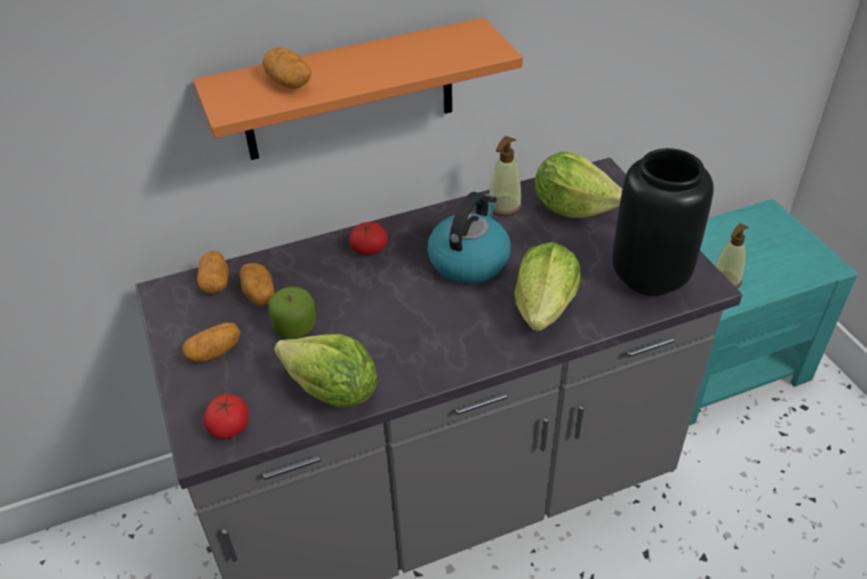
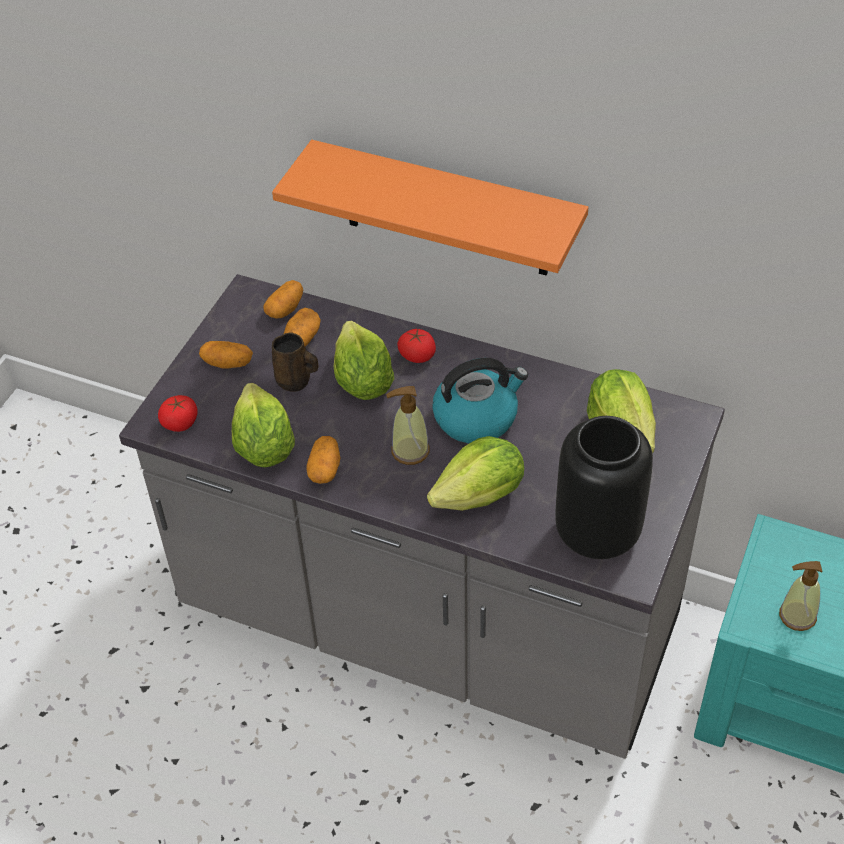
camera: 45 degrees right, 5 degrees up
potato [262,47,311,88] -> potato moved to [307,436,340,484]
apple [268,286,316,339] -> brown mug [272,332,318,392]
soap dispenser [489,136,522,216] -> soap dispenser moved to [386,386,430,465]
none -> lettuce [334,321,394,400]

